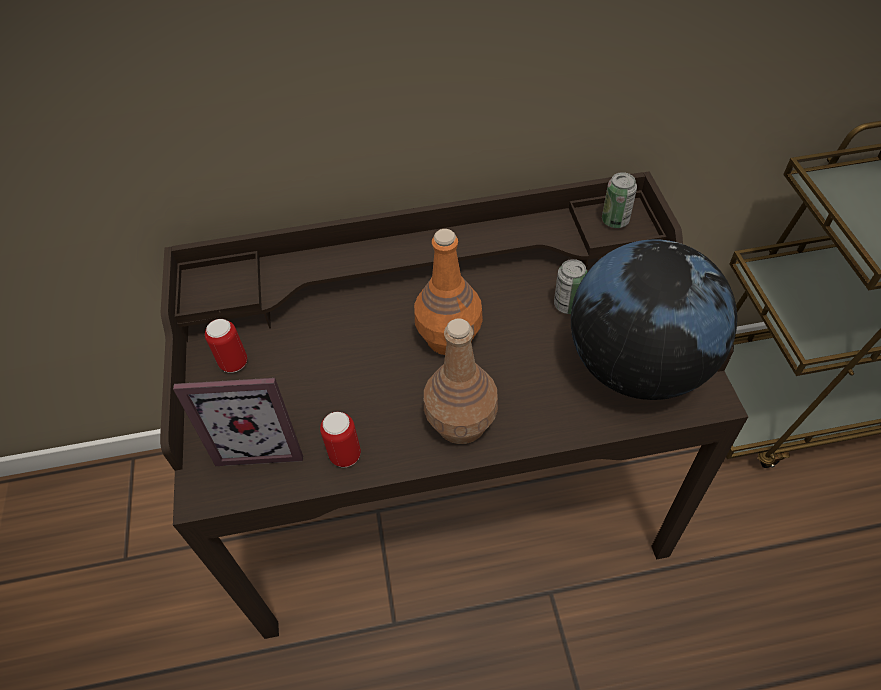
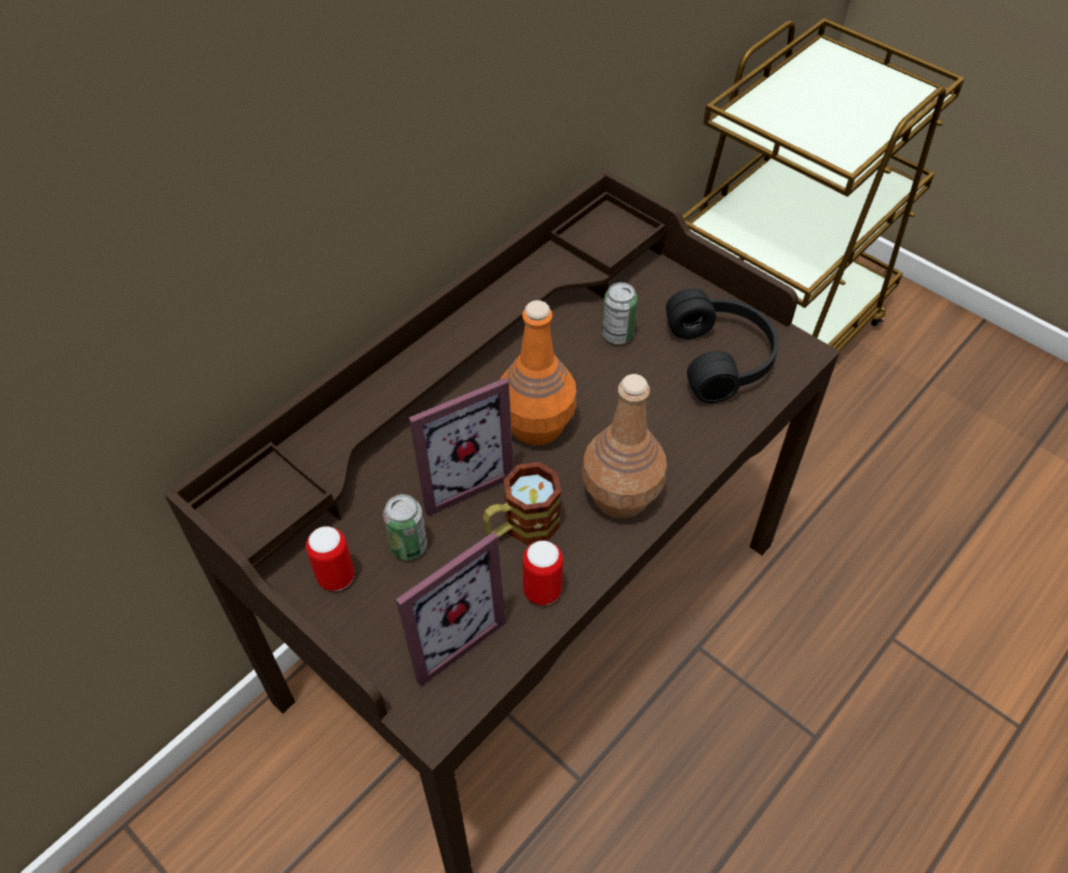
camera: 40 degrees left, 0 degrees up
globe [571,239,737,400] -> black headphones [666,288,779,403]
can [602,172,637,228] -> can moved to [383,494,427,560]
none -> picture frame [409,377,514,516]
none -> mug [483,462,561,545]

